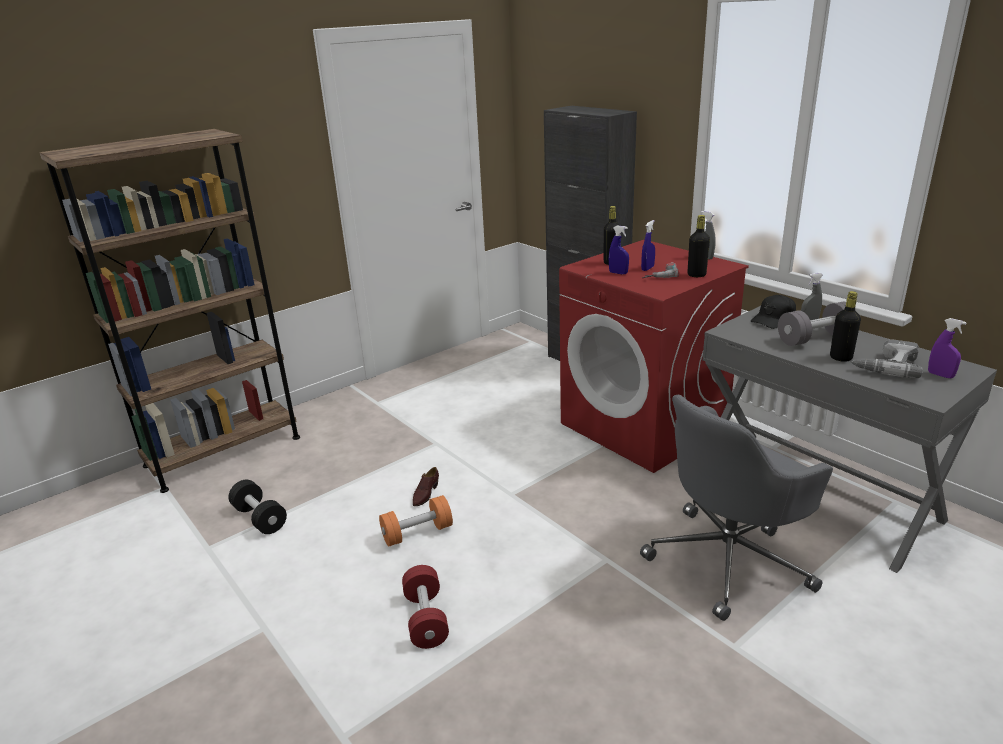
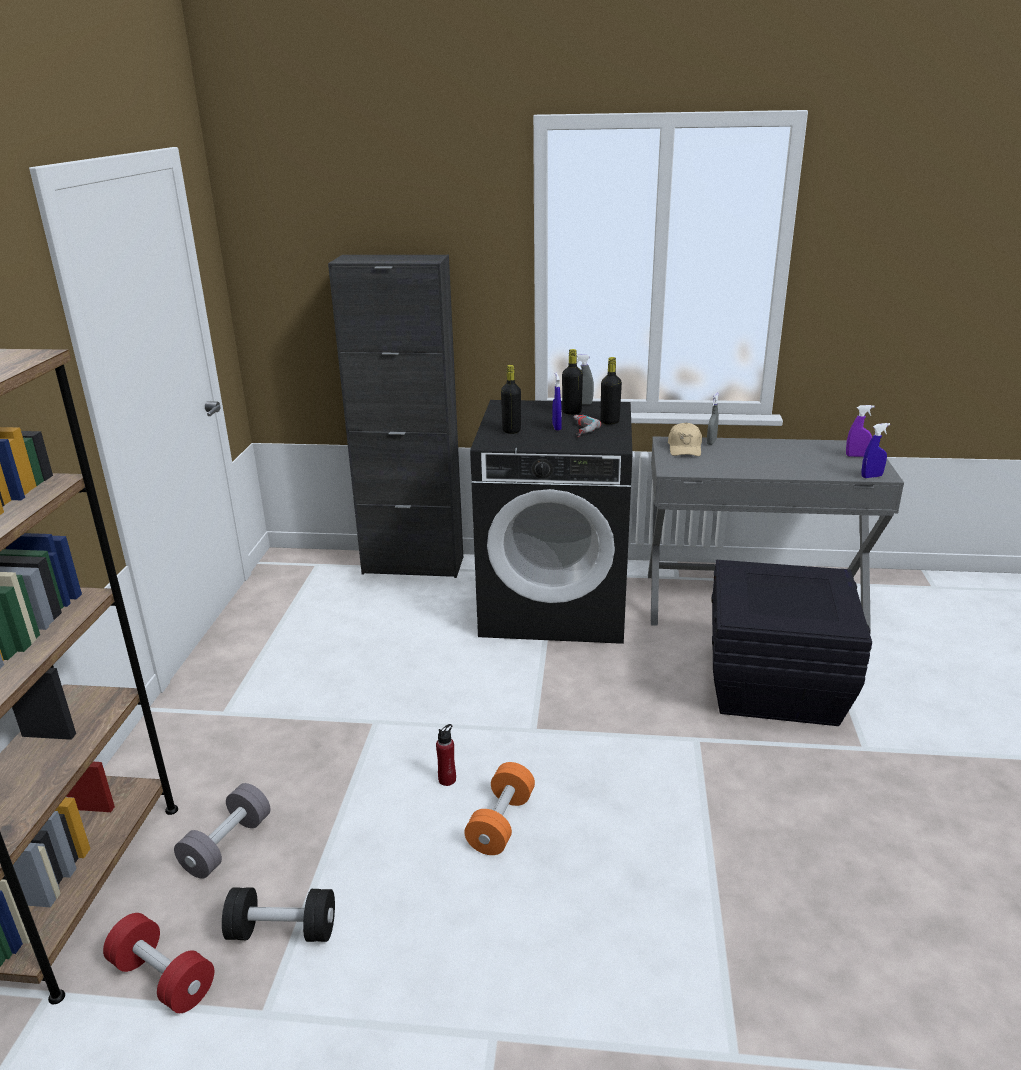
camera: 45 degrees left, 0 degrees up
red dumbbell [402,565,449,649] -> red dumbbell moved to [103,913,214,1013]
brown shoe [413,467,439,506] -> red bottle [436,724,456,786]
red washing machine [559,240,749,473] -> black washing machine [470,400,632,644]
blue spray bottle [609,226,629,274] -> blue spray bottle moved to [861,423,890,478]
grey office chair [640,395,833,621] -> black storage box [712,560,872,726]
black cap [750,295,796,329] -> beige cap [668,422,702,456]
grey dumbbell [778,302,856,346] -> grey dumbbell moved to [174,783,270,879]
black bottle [830,291,861,362] -> black bottle moved to [562,349,583,415]
power drill [851,339,923,378] -> none

